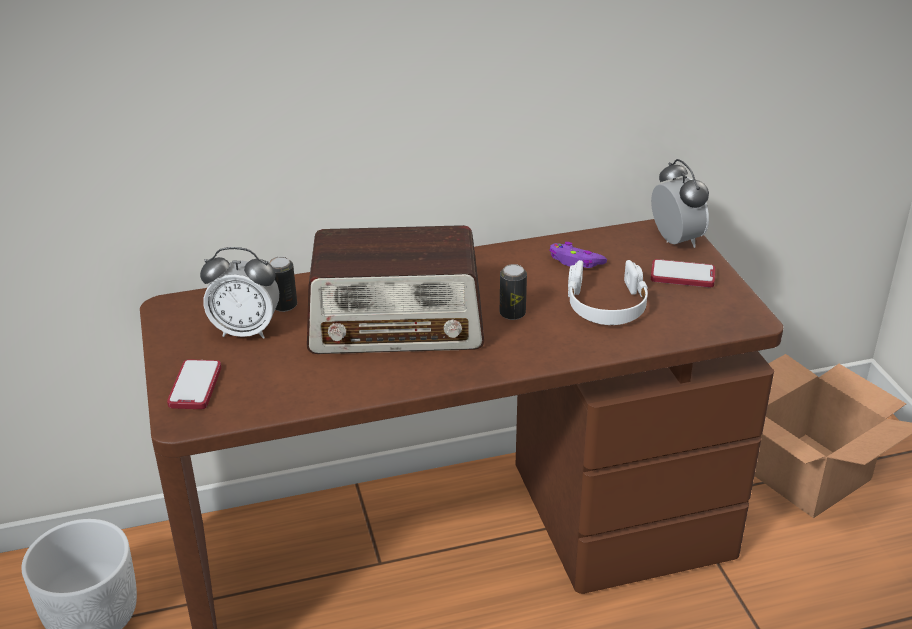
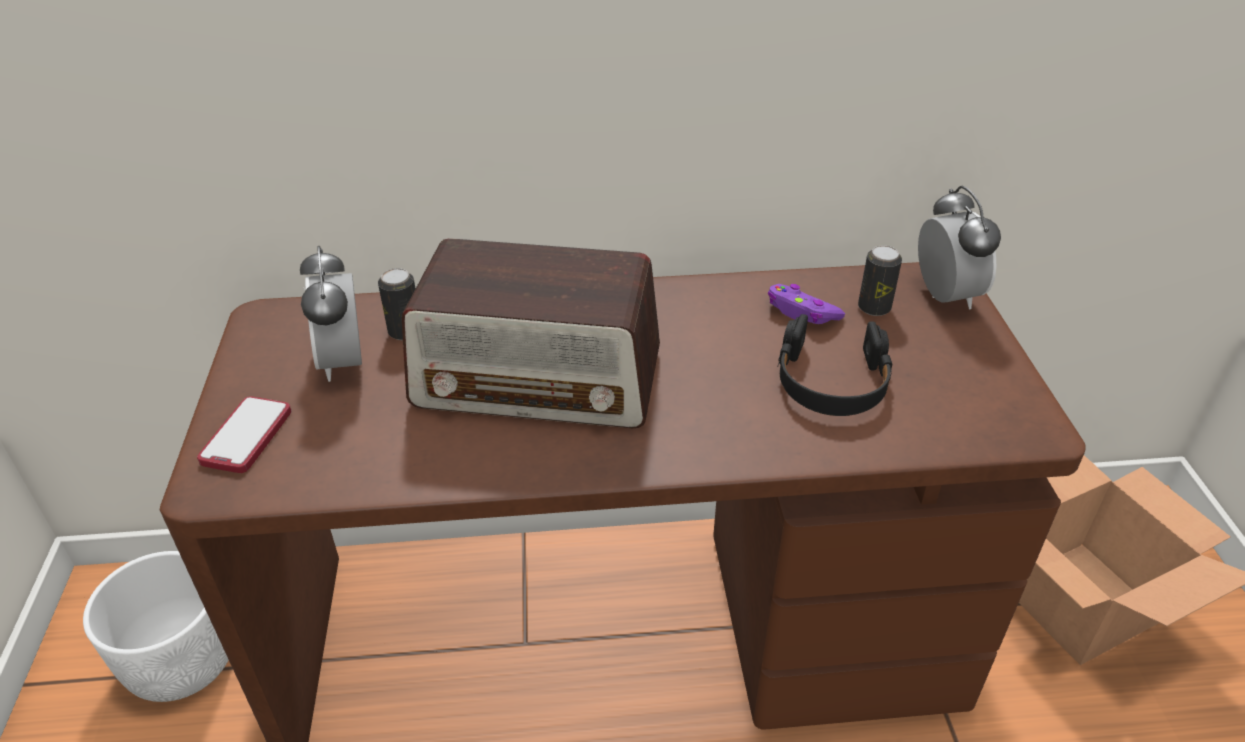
camera: 10 degrees right, 5 degrees up
alarm clock [200,247,279,339] -> alarm clock turned 60 degrees clockwise [300,246,362,382]
can [500,264,527,320] -> can moved to [858,245,902,316]
white headphones [568,260,648,325] -> black headphones [778,314,893,416]
phone [651,259,715,288] -> none

